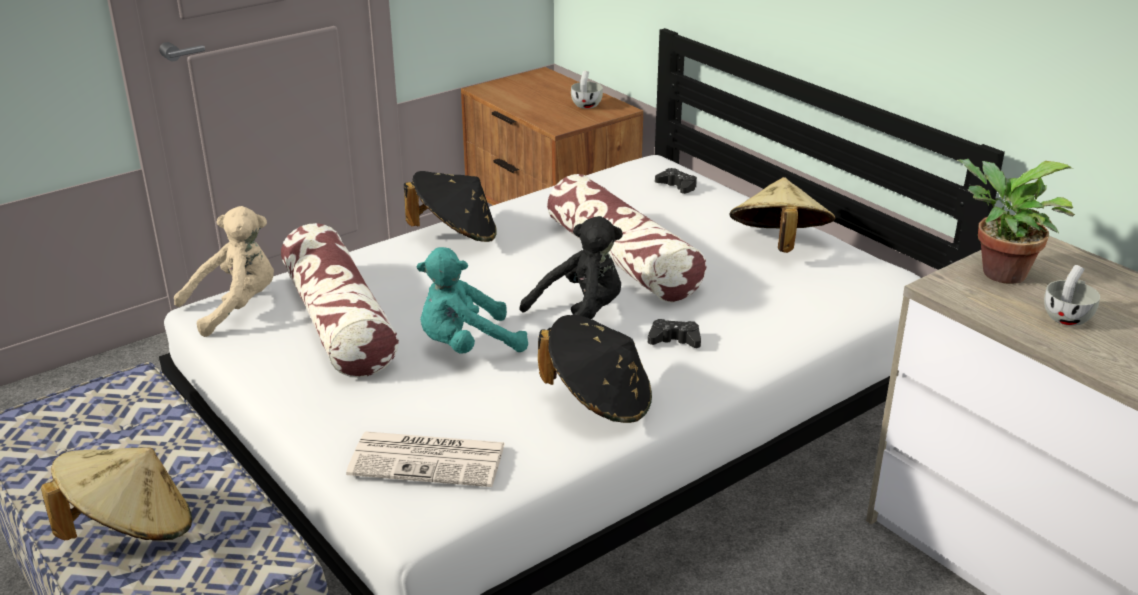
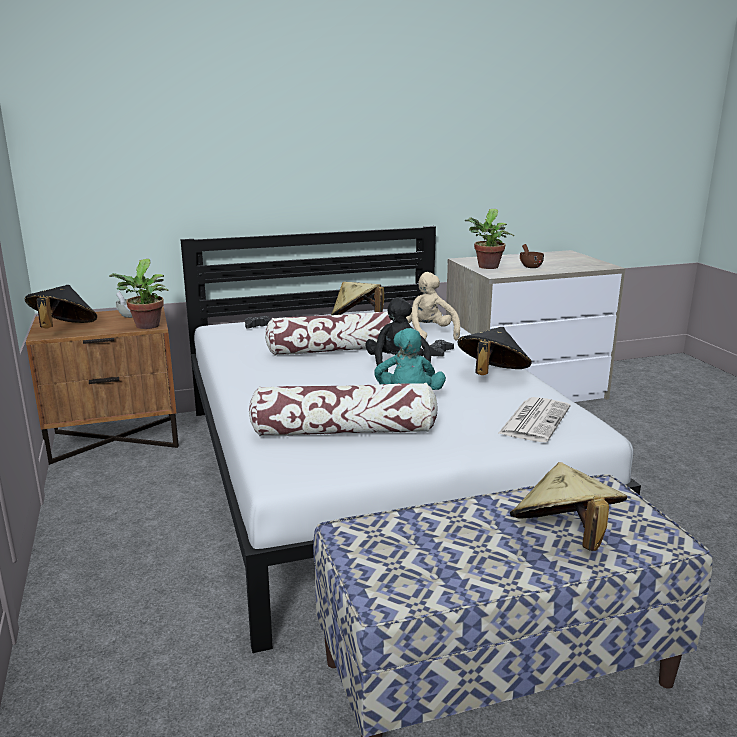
camera: 70 degrees left, 10 degrees down
beige plush toy [174,206,274,337] -> beige plush toy moved to [406,272,460,341]
black hat [404,171,497,242] -> black hat moved to [25,285,97,329]
white cup [1044,265,1100,326] -> brown cup [520,244,544,268]
none -> potted plant [109,259,169,329]

